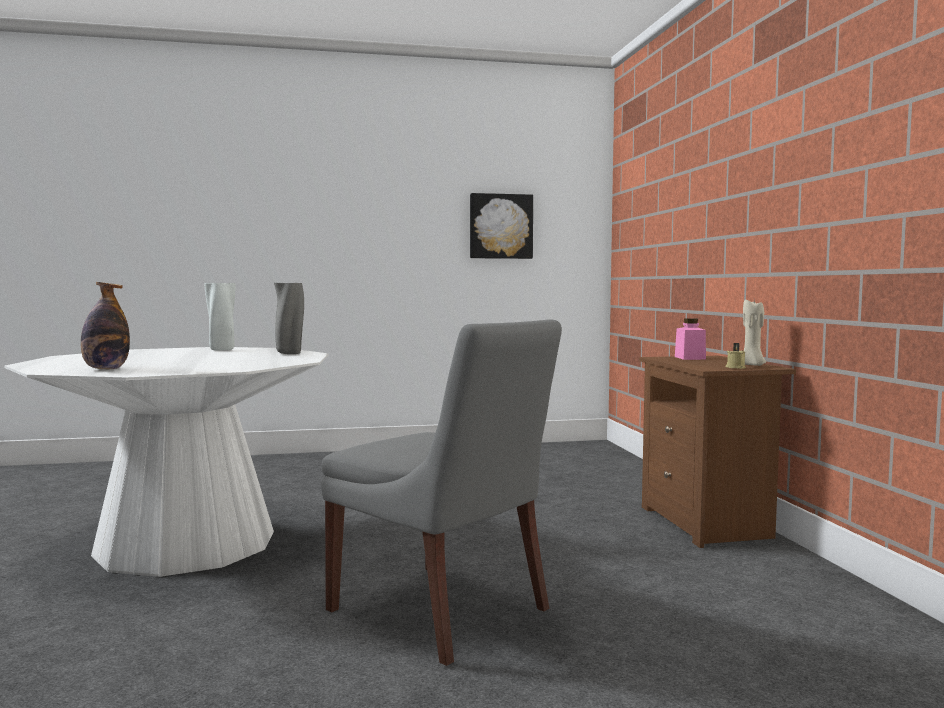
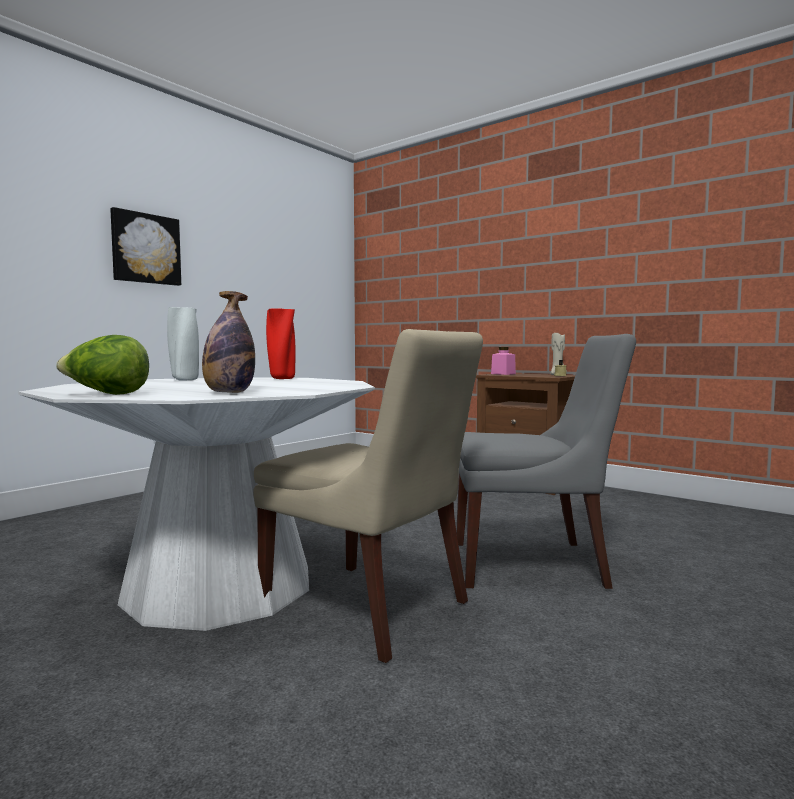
camera: 40 degrees left, 0 degrees up
grey vase [274,283,304,354] -> red vase [266,308,295,379]
picture [470,193,533,259] -> picture moved to [110,207,181,286]
none -> lettuce [56,335,149,395]
none -> beige chair [253,329,483,663]

